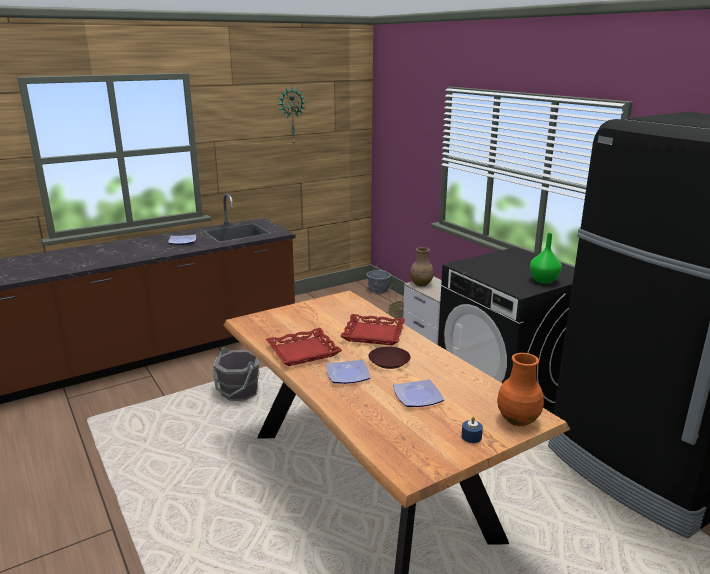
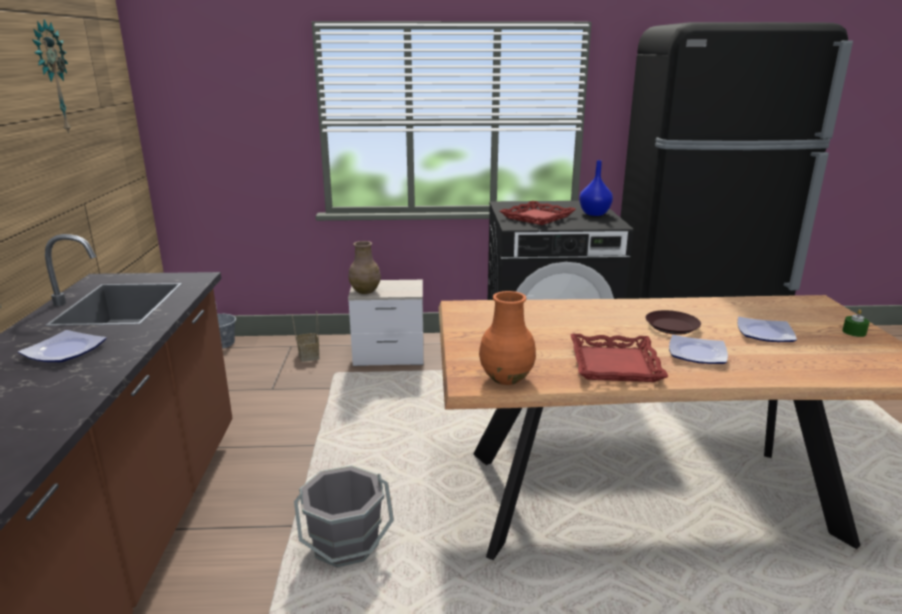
camera: 60 degrees left, 0 degrees up
red tray [340,314,405,345] -> red tray moved to [500,201,576,225]
blue candle [462,416,483,443] -> green candle [842,309,870,337]
orange vase [497,353,544,427] -> orange vase moved to [479,291,536,385]
green vase [530,233,562,284] -> blue vase [579,160,613,216]

